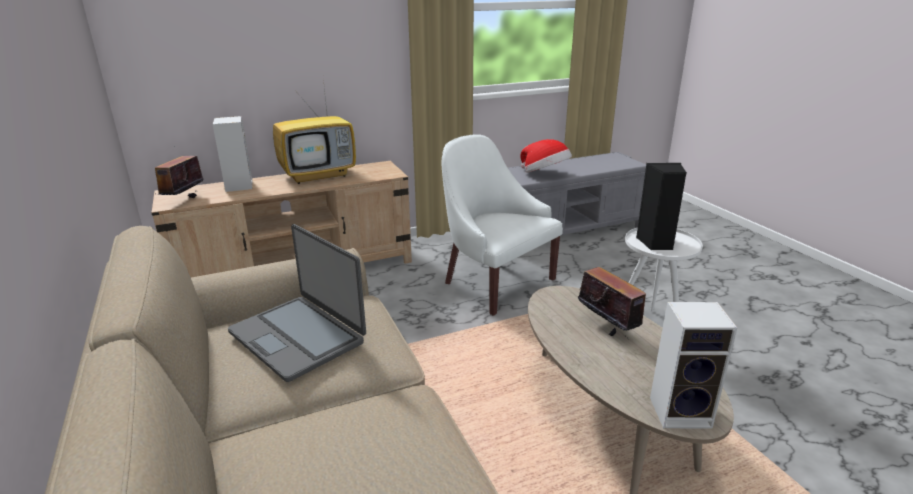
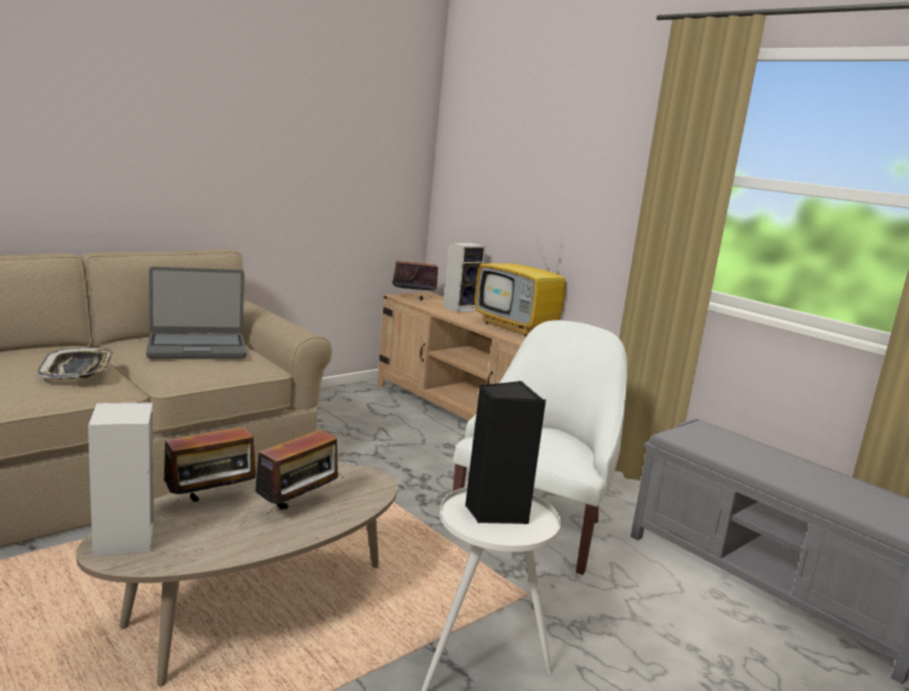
camera: 70 degrees right, 10 degrees down
laptop [228,224,366,382] -> laptop turned 135 degrees counterclockwise [146,267,247,358]
hat [520,139,572,173] -> none
none -> tray [38,348,113,379]
none -> radio [155,425,256,502]

